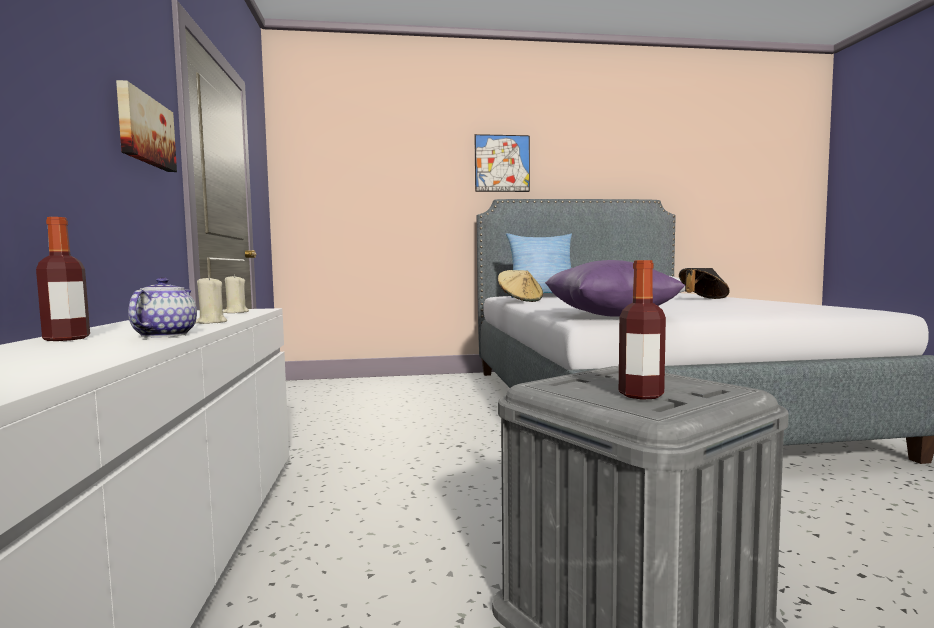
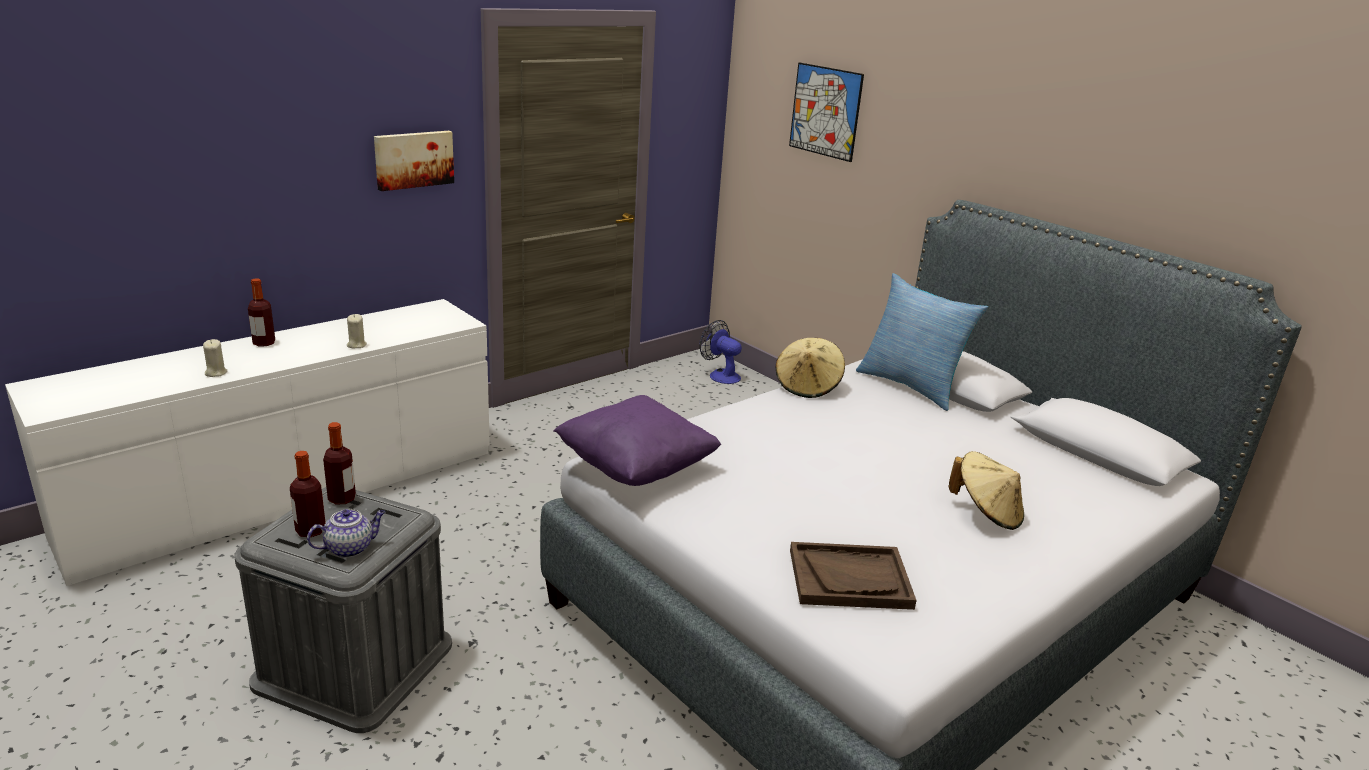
camera: 55 degrees right, 20 degrees up
teapot [128,277,197,338] -> teapot moved to [307,509,385,558]
beige candle [223,274,249,313] -> beige candle moved to [203,339,227,377]
picture [474,134,530,192] -> picture moved to [789,62,864,162]
black hat [679,268,730,299] -> beige hat [948,451,1024,530]
none -> bottle [323,422,356,505]
none -> fan [699,320,742,384]
none -> brown tray [790,542,917,610]

